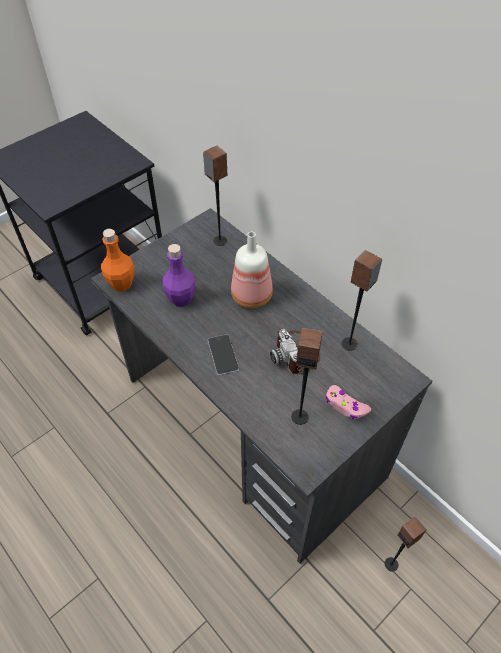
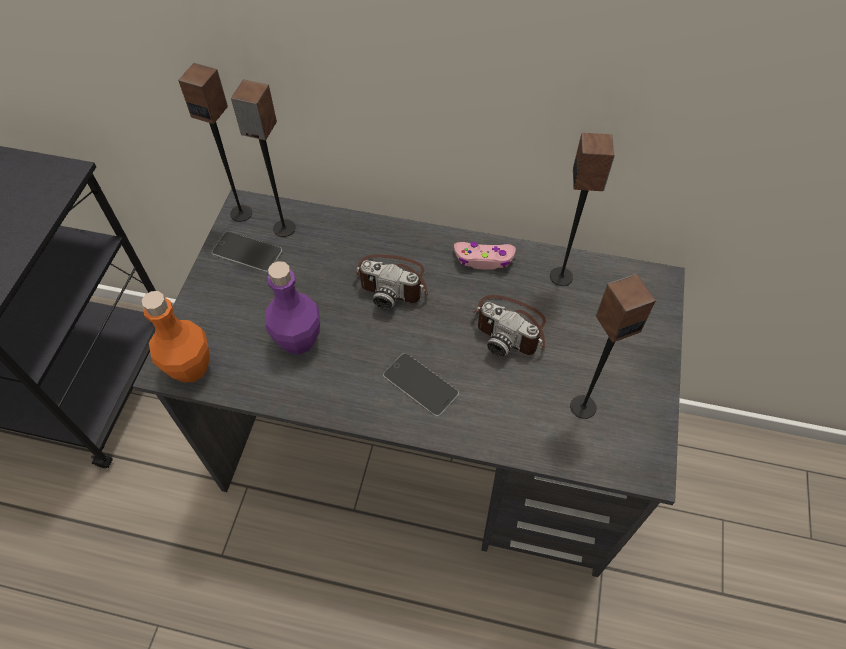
camera: 35 degrees left, 5 degrees up
bottle [231,232,273,308] -> camera [353,254,428,310]
pink game controller [326,385,371,419] -> pink game controller moved to [454,242,516,270]
speaker [385,517,427,572] -> speaker moved to [178,63,252,222]
none -> phone [212,231,282,272]

